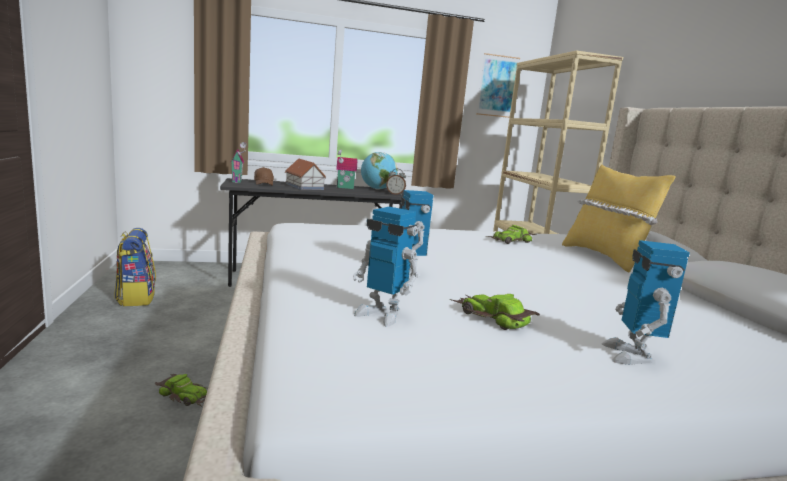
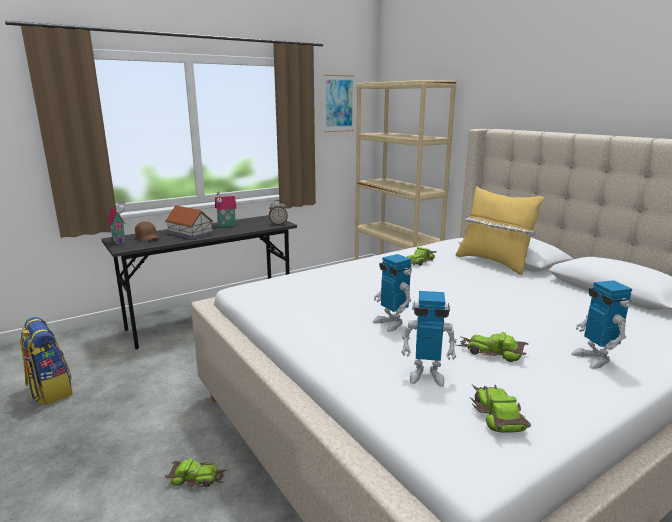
camera: 20 degrees left, 5 degrees up
globe [361,152,398,190] -> none
none -> toy car [470,385,531,433]

